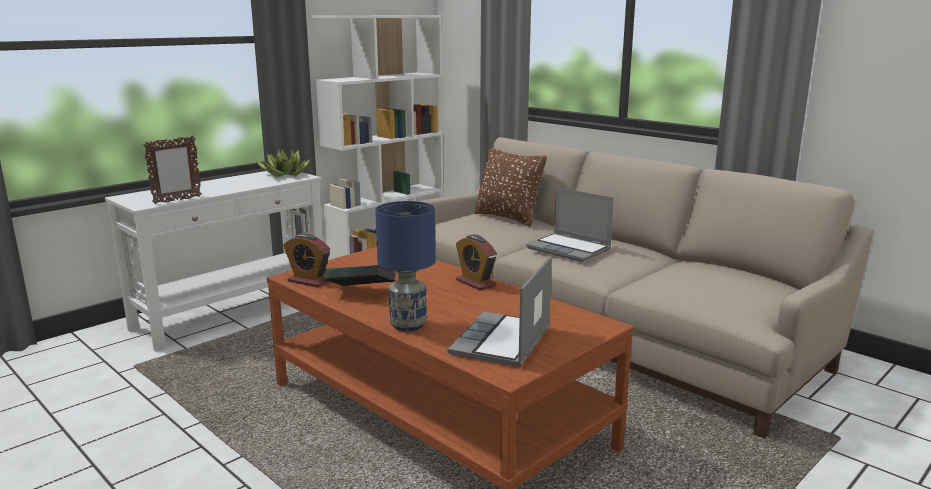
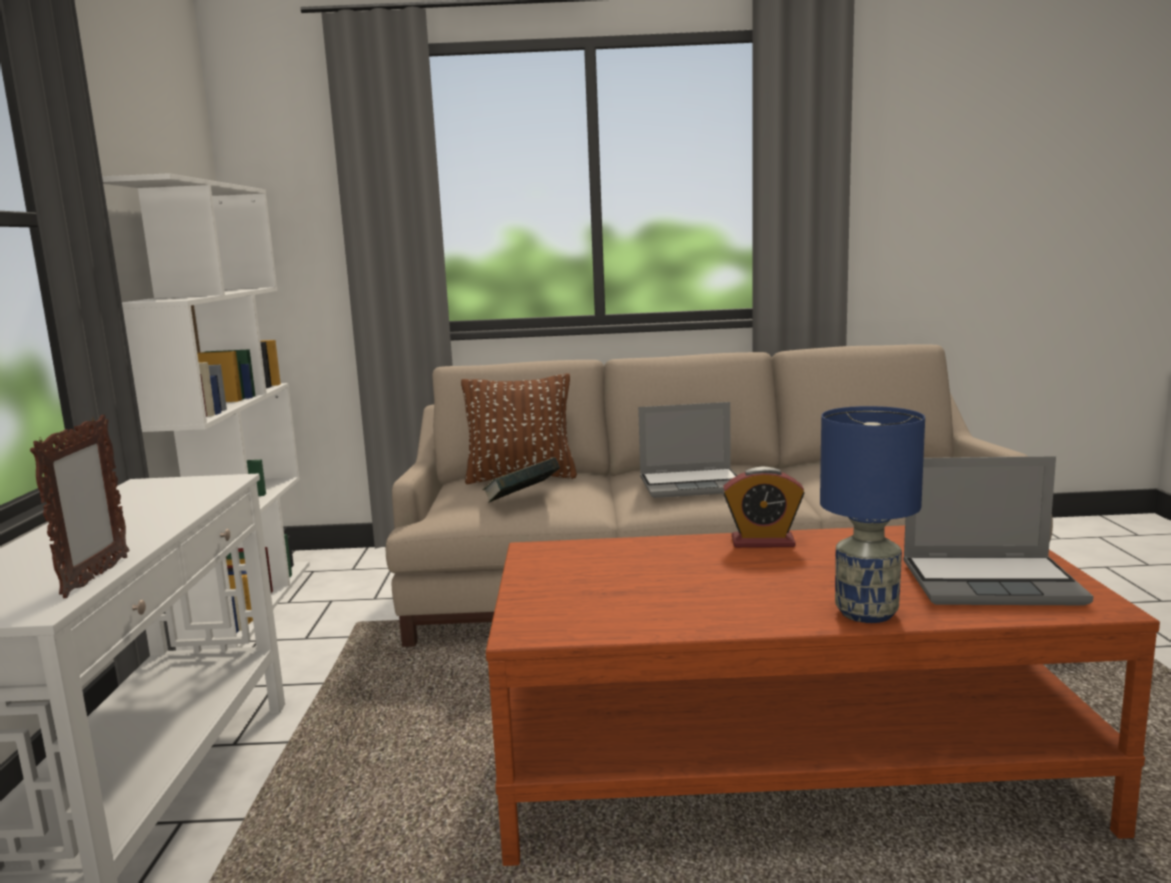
camera: 45 degrees left, 5 degrees down
potted plant [255,149,310,177] -> none
alarm clock [284,233,330,287] -> none
book [324,265,395,286] -> book moved to [483,457,560,503]
laptop [448,256,552,367] -> laptop turned 60 degrees counterclockwise [903,456,1093,605]

